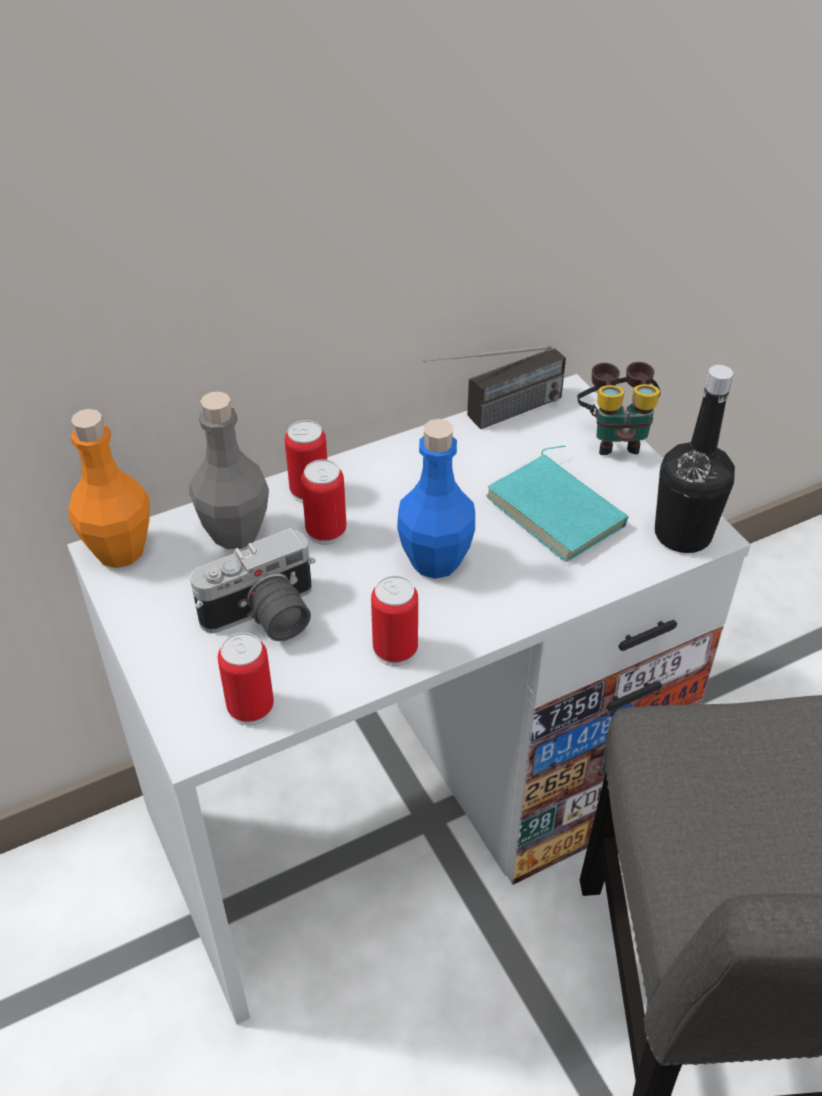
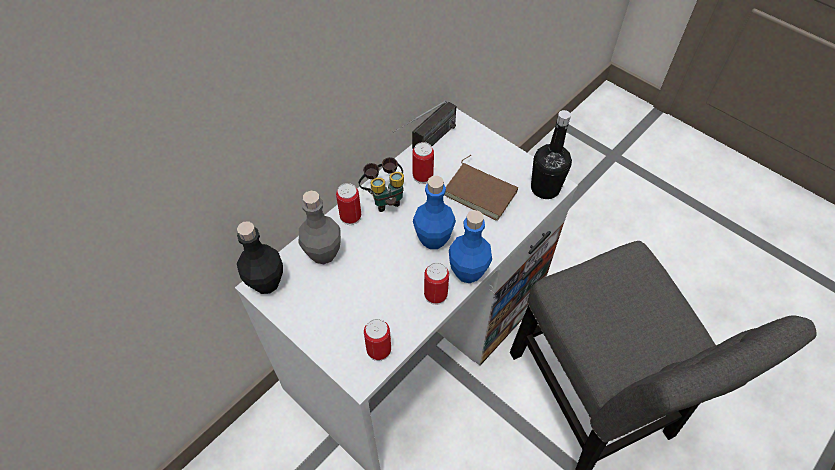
camera: 20 degrees left, 10 degrees up
orange bottle [68,409,150,568] -> black bottle [237,221,283,294]
camera [190,528,315,641] -> none
can [301,459,347,545] -> can moved to [412,142,434,184]
turquoise book [486,446,629,562] -> brown book [444,155,518,221]
binoculars [577,362,661,455] -> binoculars moved to [358,157,404,212]
none -> blue bottle [449,210,492,283]

